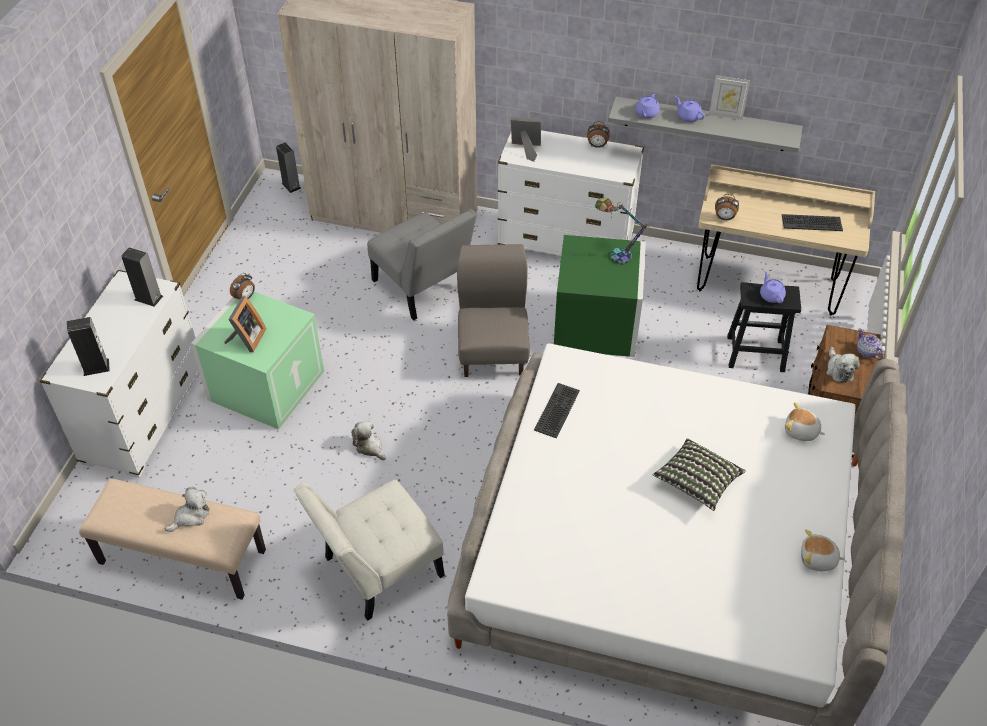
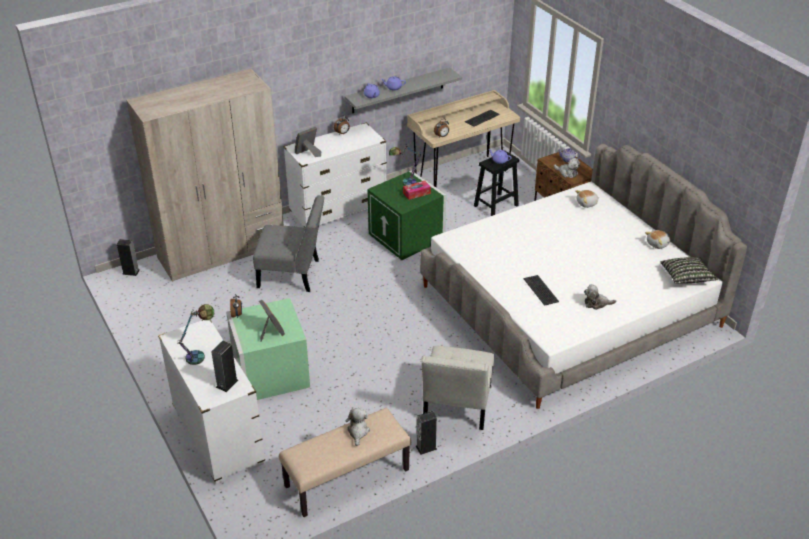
camera: 45 degrees left, 10 degrees down
speaker [121,247,163,307] -> speaker moved to [416,411,437,455]
plush toy [351,420,386,460] -> plush toy moved to [584,284,616,310]
grey chair [457,244,530,377] -> none
keyboard [534,383,580,439] -> keyboard moved to [524,275,559,306]
pillow [653,438,746,511] -> pillow moved to [660,257,718,284]
picture frame [709,76,750,120] -> none
none -> table lamp [177,304,214,365]
none -> tissue box [403,181,431,200]

